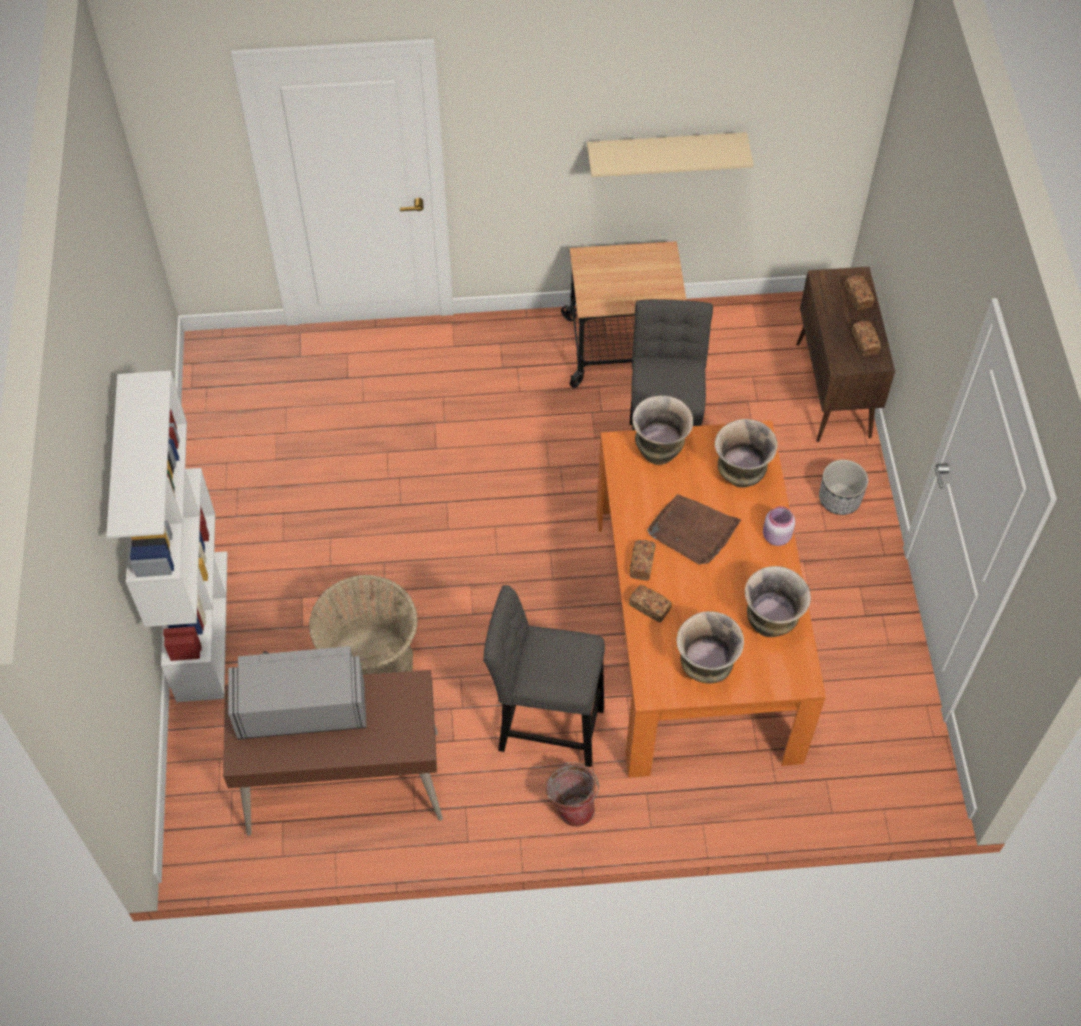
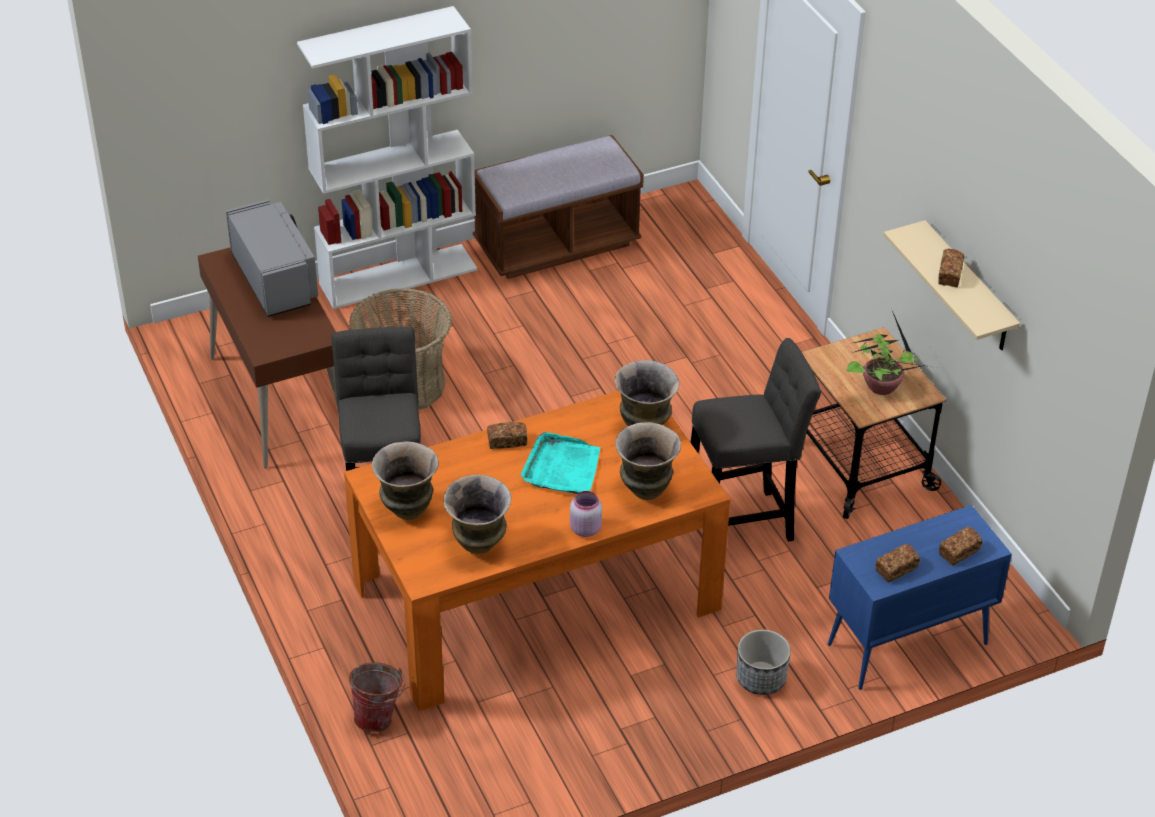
camera: 70 degrees right, 15 degrees down
bucket [545,762,599,827] -> bucket moved to [349,662,405,732]
bread [629,585,672,623] -> bread moved to [938,249,964,287]
brown tray [647,494,741,565] -> turquoise tray [521,432,600,494]
brown cabinet [796,267,895,442] -> blue cabinet [827,505,1012,690]
none -> brown bench [473,135,644,279]
none -> potted plant [846,311,929,395]

